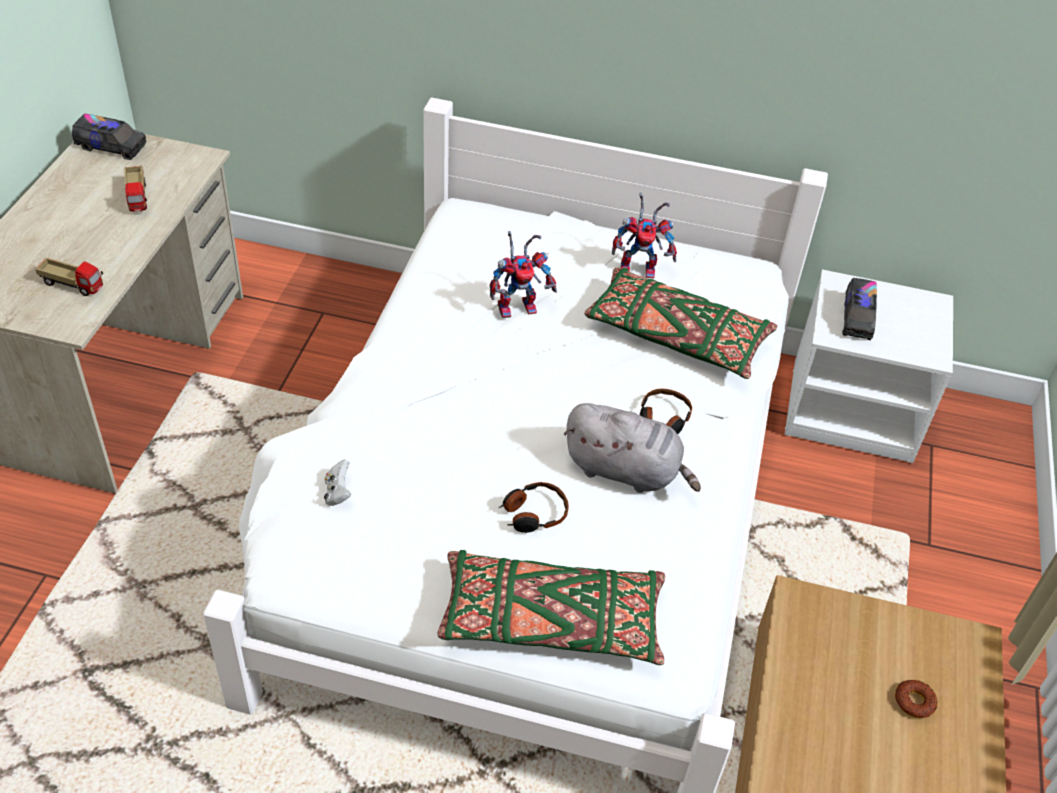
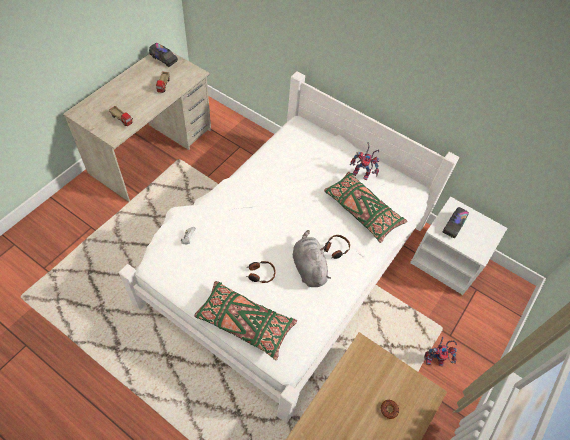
camera: 20 degrees right, 10 degrees up
toy robot [490,231,557,318] -> toy robot moved to [424,337,458,366]
grey plush toy [564,403,701,493] -> grey plush toy turned 150 degrees counterclockwise [293,230,331,287]

